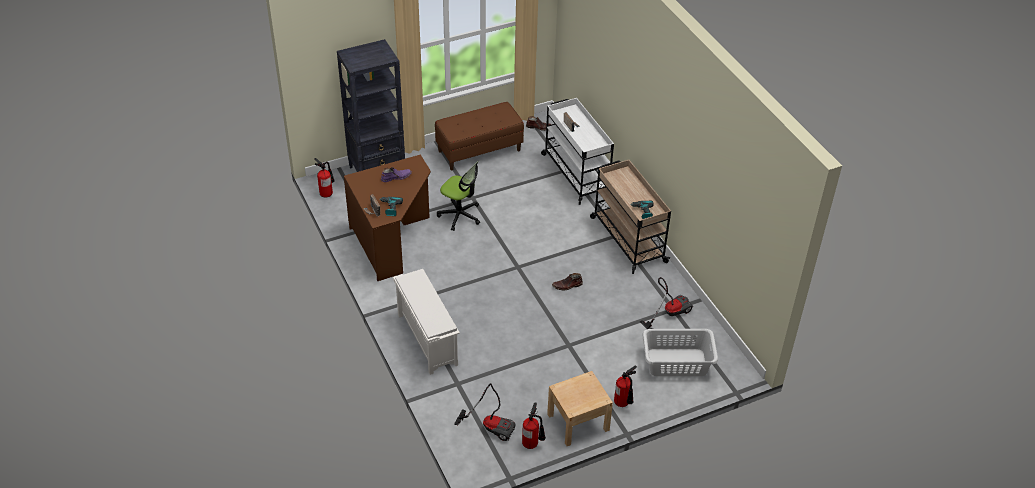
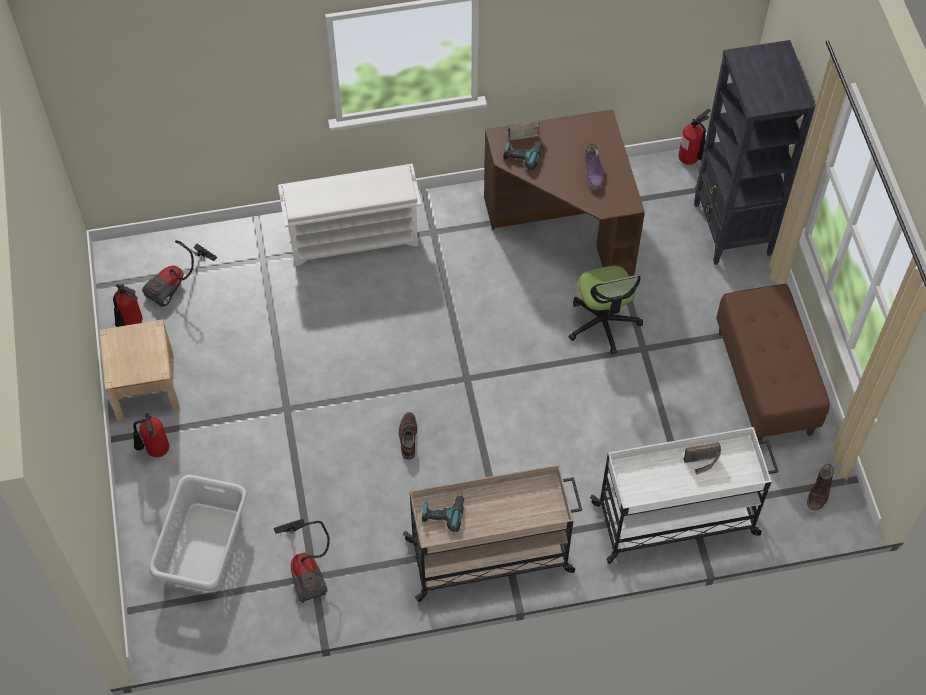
camera: 105 degrees right, 15 degrees up
office chair [437,161,480,231] -> office chair turned 60 degrees counterclockwise [569,266,643,354]

